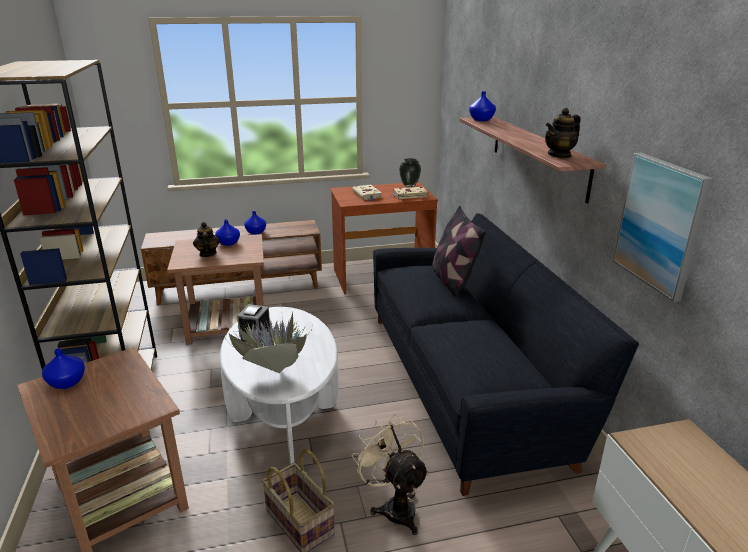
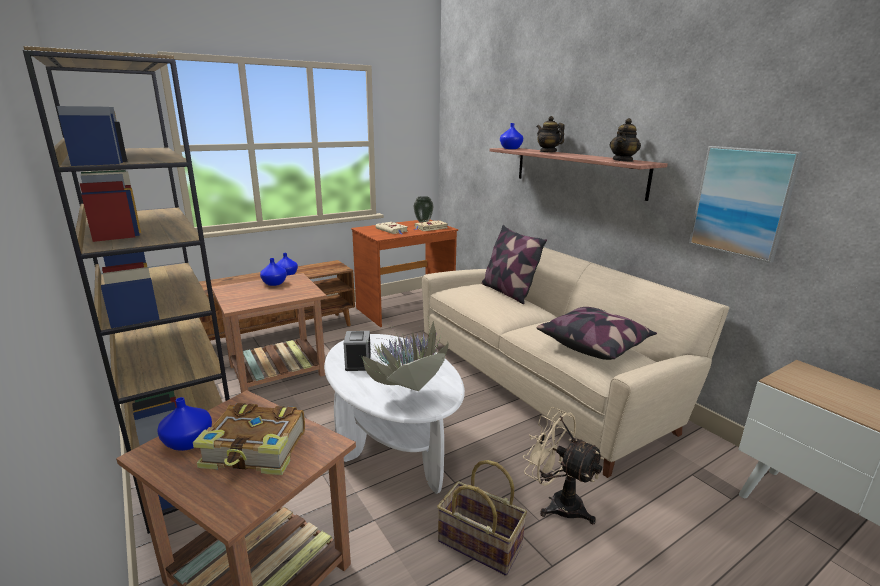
camera: 20 degrees left, 5 degrees down
teapot [193,222,220,257] -> teapot moved to [537,116,565,152]
black sofa [373,213,639,496] -> beige sofa [421,247,729,478]
none -> book [193,403,305,475]
none -> pillow [536,307,657,360]

